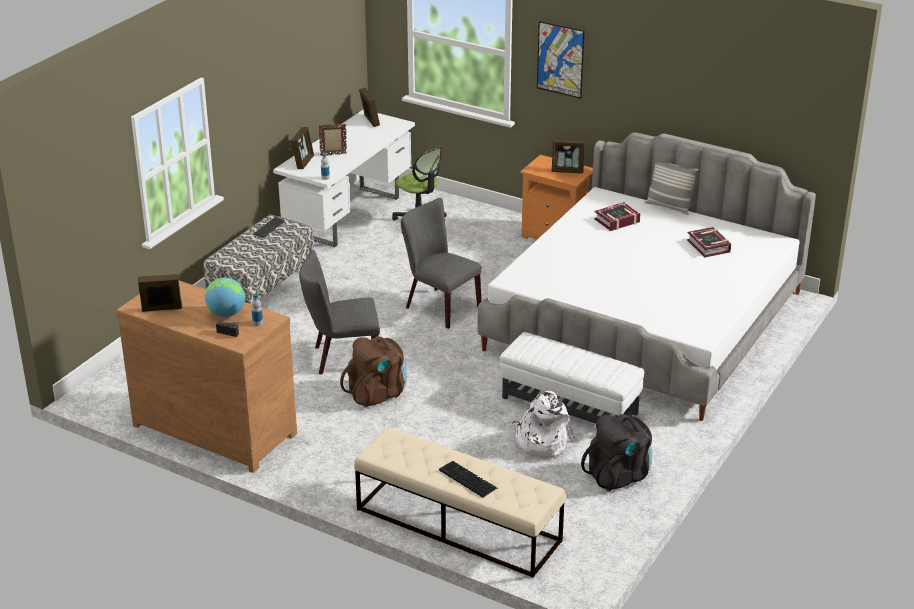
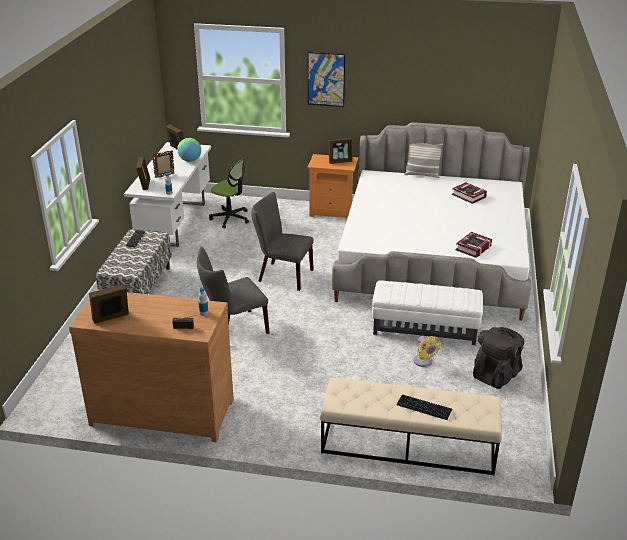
camera: 20 degrees left, 0 degrees up
globe [205,277,245,317] -> globe moved to [177,138,201,162]
brown backpack [340,336,407,407] -> none
white backpack [512,391,575,458] -> yellow fan [413,336,441,367]
book [594,202,640,231] -> book moved to [456,232,492,258]

